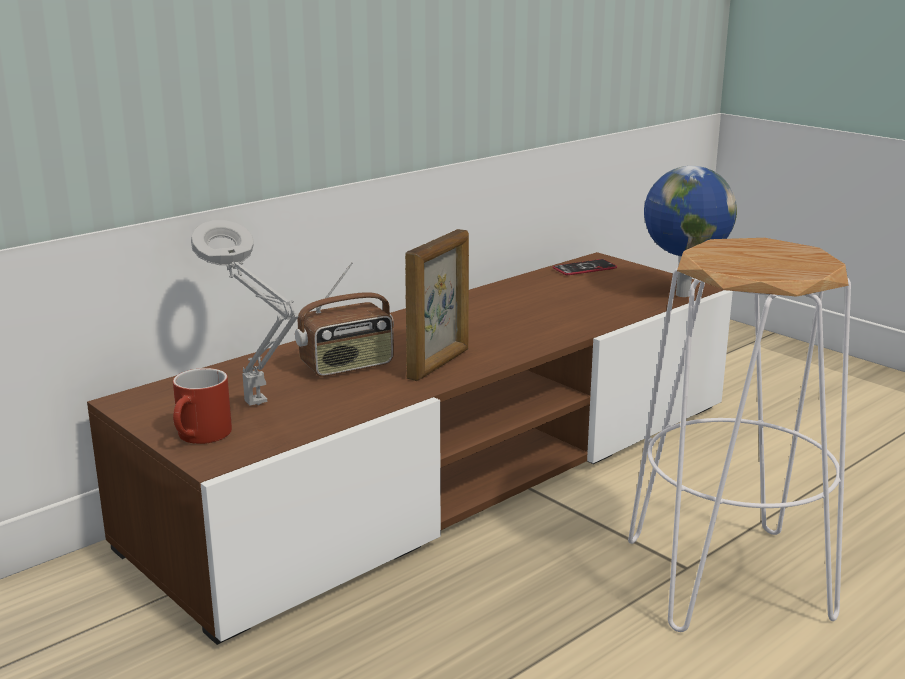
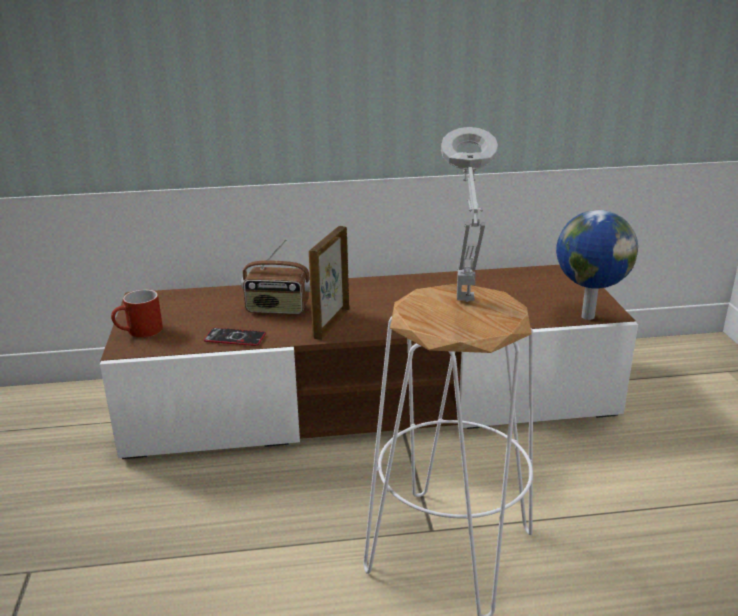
camera: 35 degrees right, 5 degrees up
grey table lamp [191,220,299,406] -> grey table lamp moved to [441,127,498,302]
picture frame [405,229,469,381] -> picture frame turned 135 degrees clockwise [309,226,349,340]
phone [553,259,617,275] -> phone moved to [204,328,266,346]

